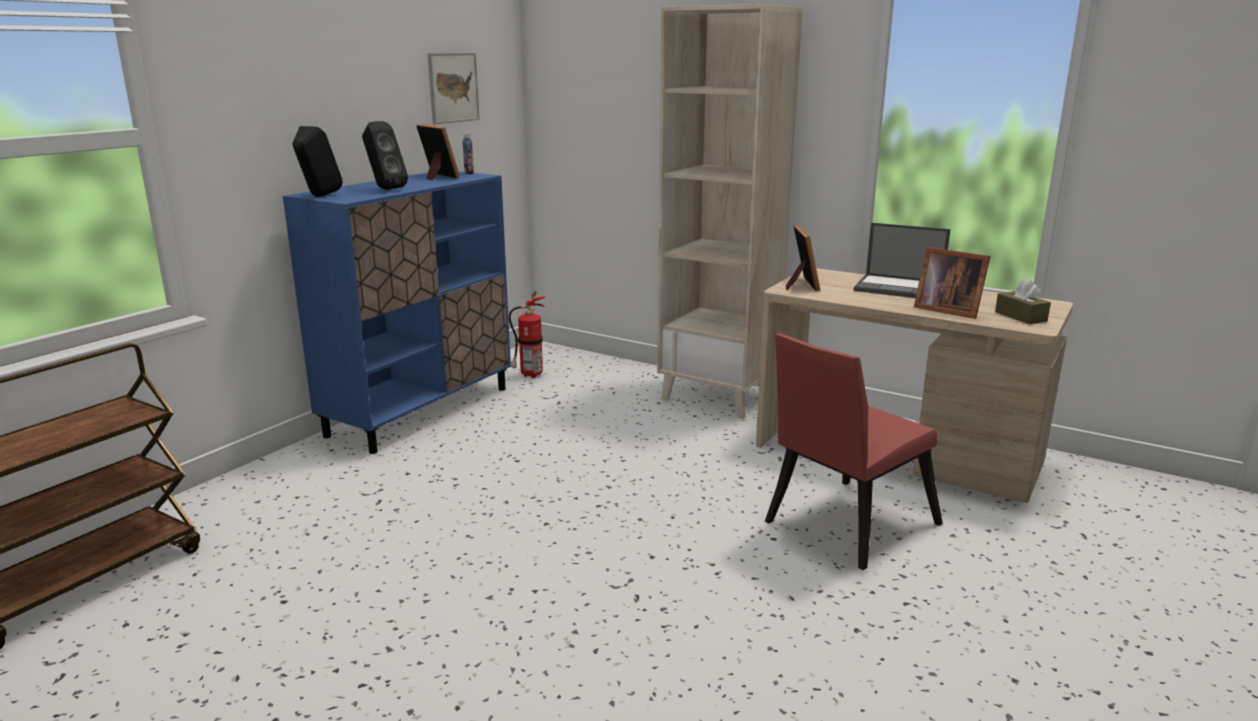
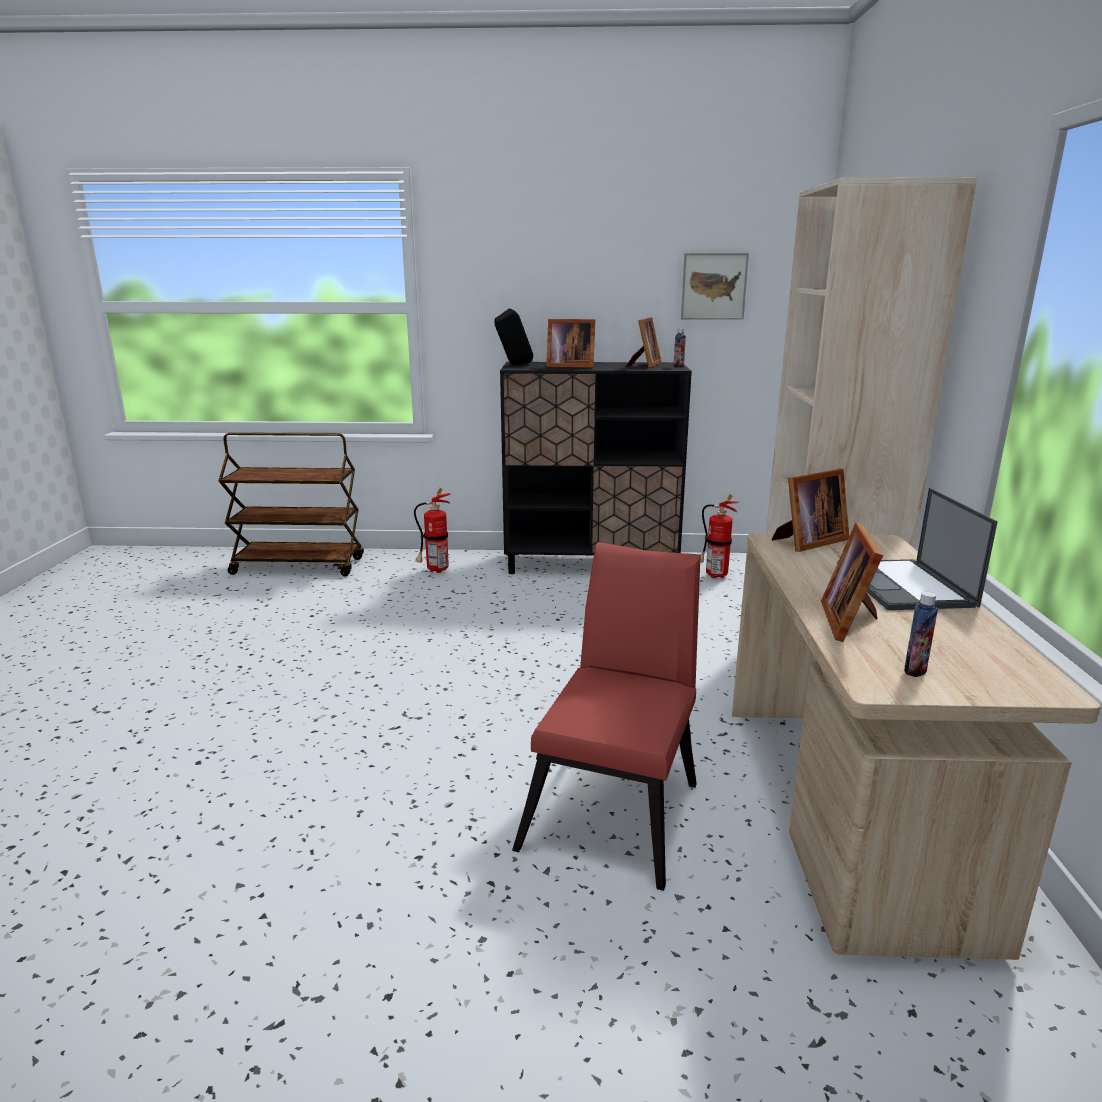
camera: 60 degrees right, 0 degrees up
blue cabinet [283,171,511,454] -> black cabinet [500,362,692,574]
black speaker [362,121,408,190] -> picture frame [546,319,595,368]
red chair [765,333,943,570] -> red chair turned 90 degrees clockwise [512,542,701,891]
brown tissue box [995,279,1051,324] -> bottle [904,592,938,677]
none -> fire extinguisher [414,488,451,573]

